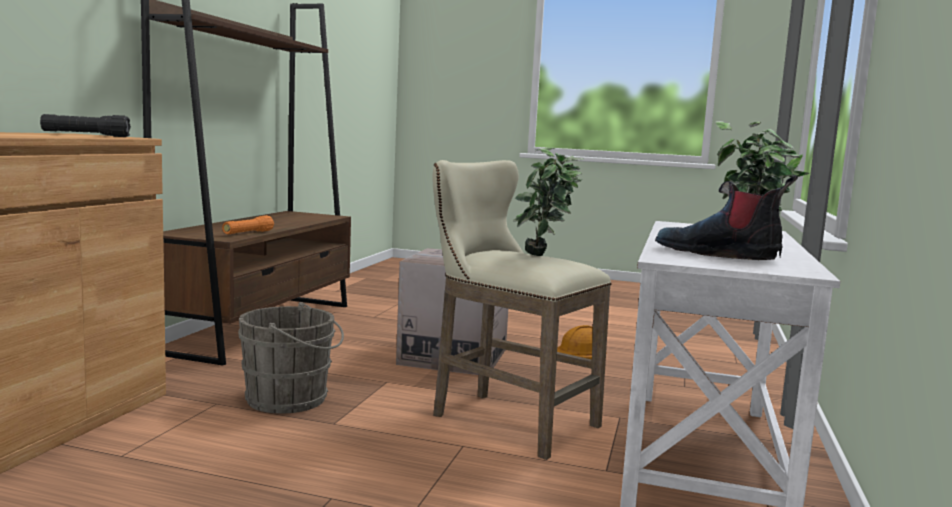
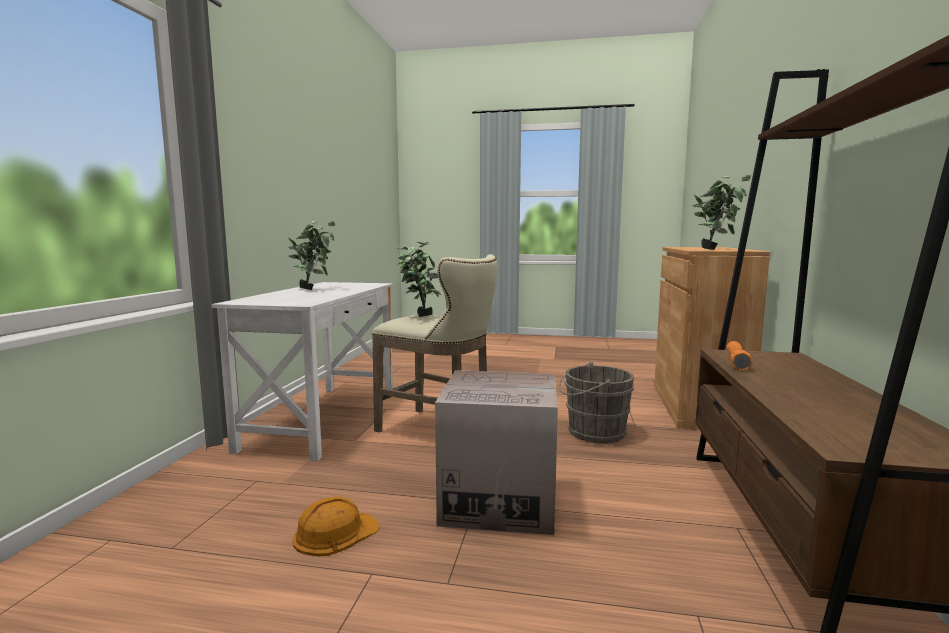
camera: 175 degrees right, 0 degrees up
black flashlight [40,114,131,137] -> potted plant [691,175,751,250]
boot [655,175,798,260] -> none

